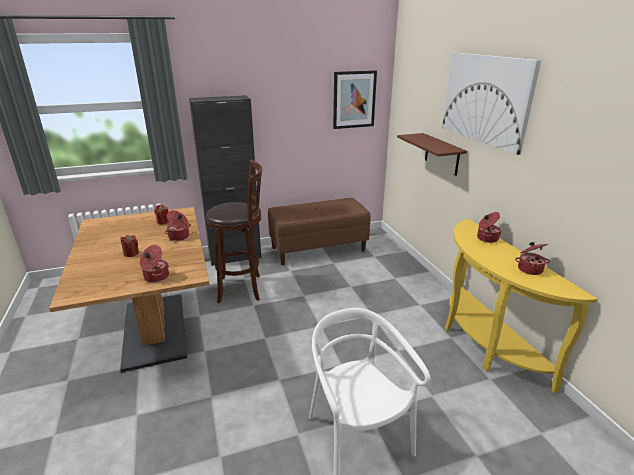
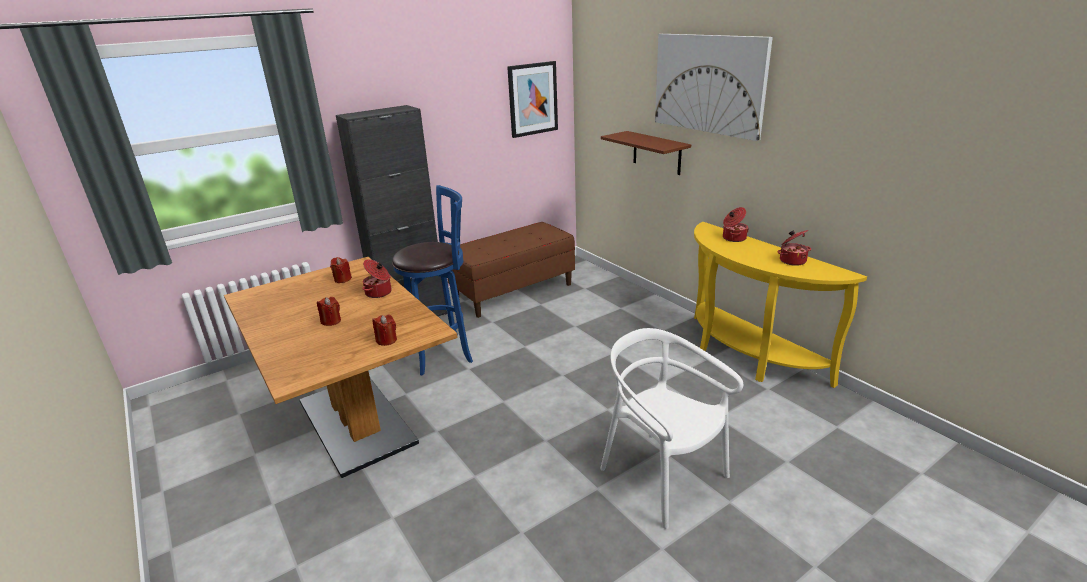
camera: 15 degrees left, 0 degrees up
cooking pot [140,245,169,282] -> red candle [372,314,397,346]
brown stool [206,160,262,303] -> blue stool [392,185,473,376]

